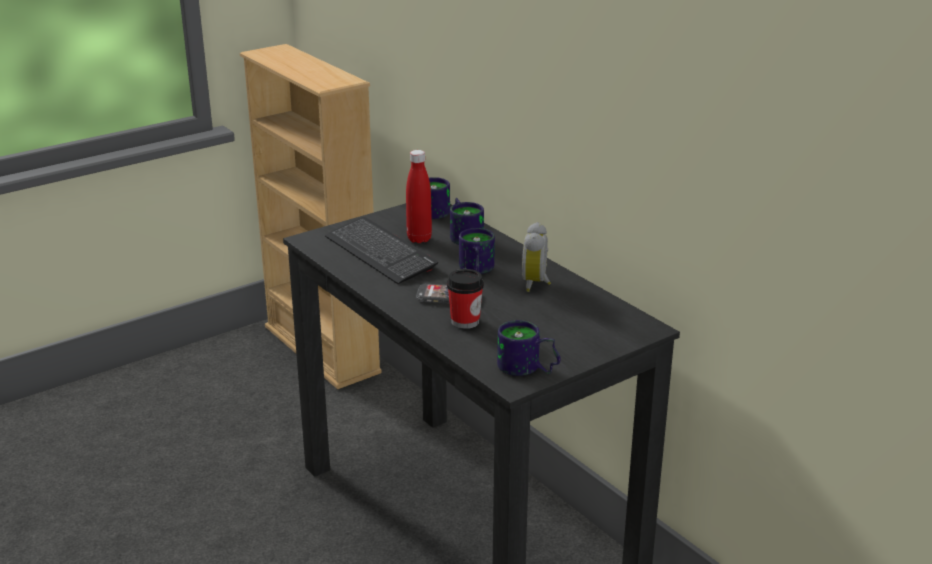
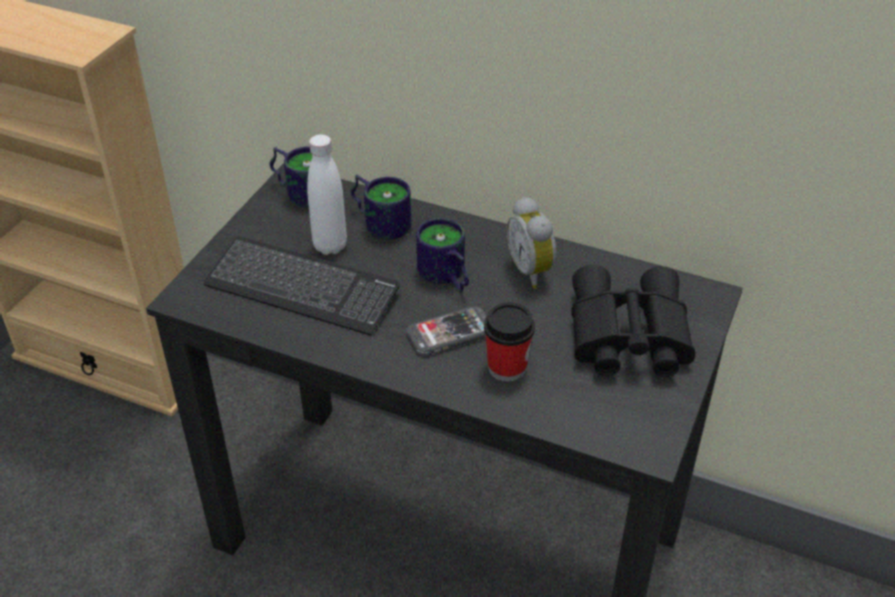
camera: 30 degrees left, 15 degrees up
red bottle [406,150,432,243] -> white bottle [307,134,347,255]
mug [497,320,560,376] -> none
none -> black binoculars [571,265,695,377]

